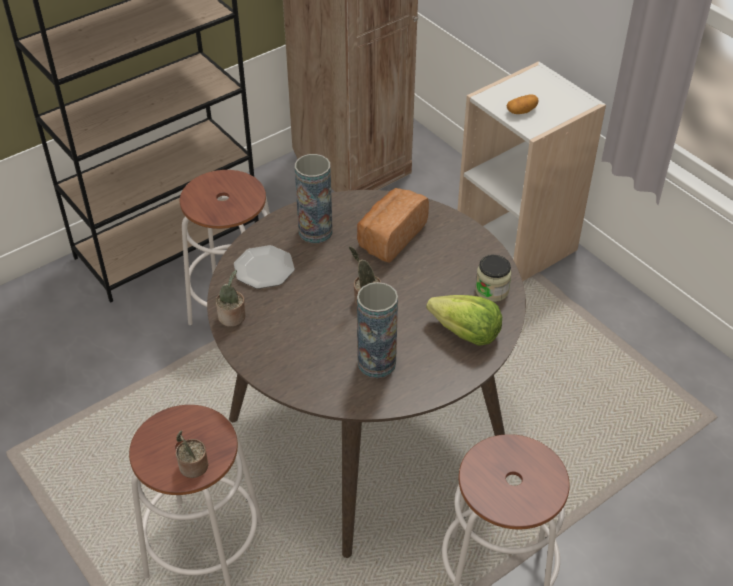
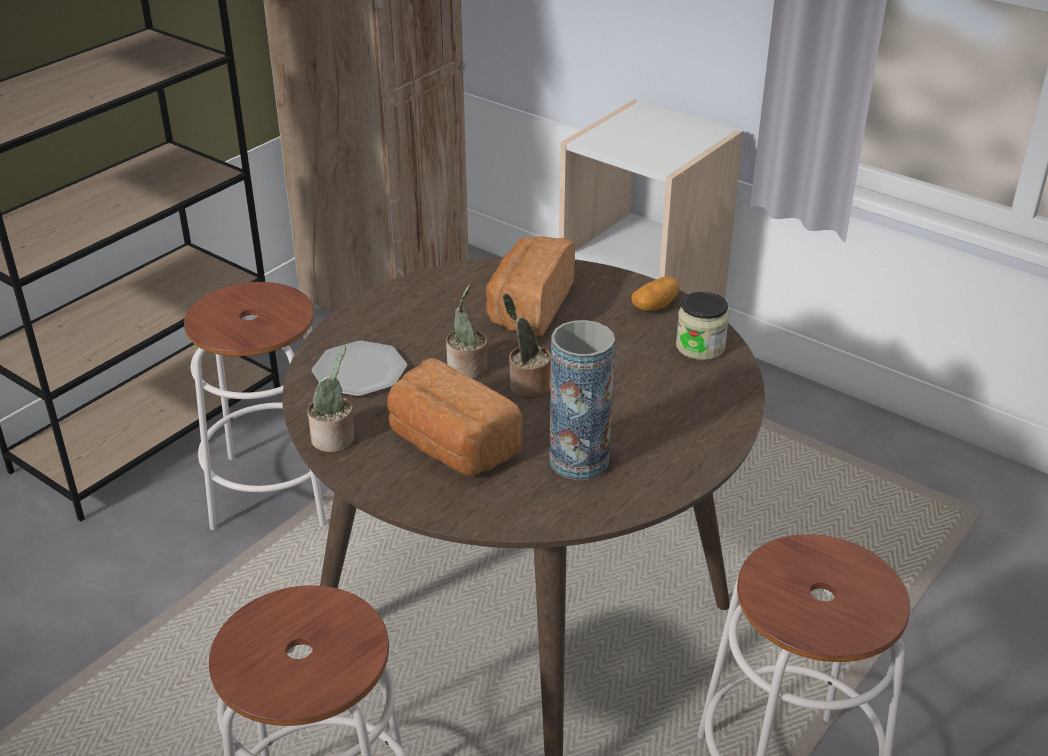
camera: 15 degrees left, 10 degrees down
potted plant [176,431,208,478] -> potted plant moved to [446,285,488,379]
vase [295,154,332,243] -> none
lettuce [426,295,502,346] -> none
potato [507,94,538,114] -> potato moved to [632,276,679,311]
none -> bread [387,358,522,476]

